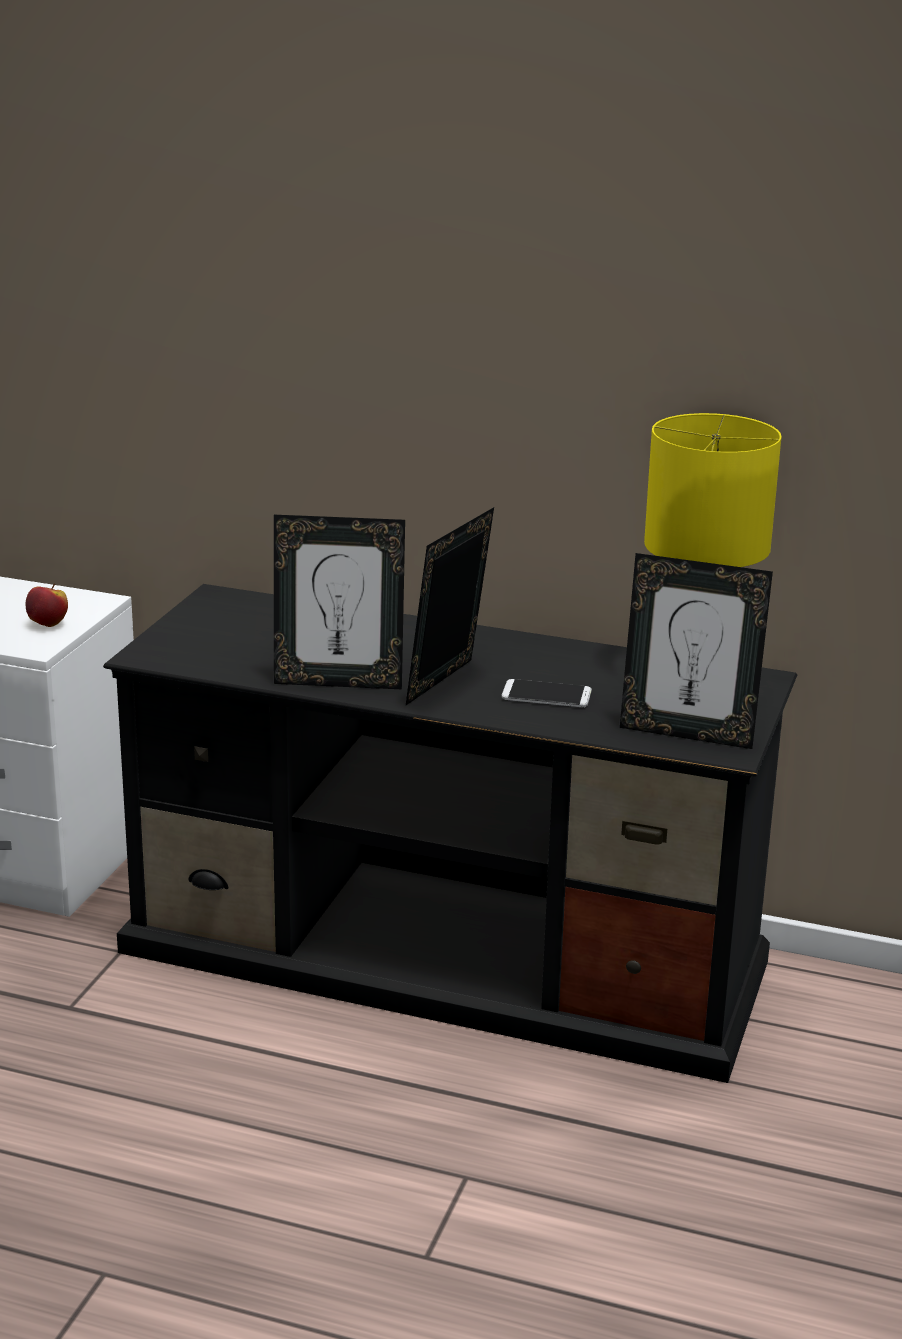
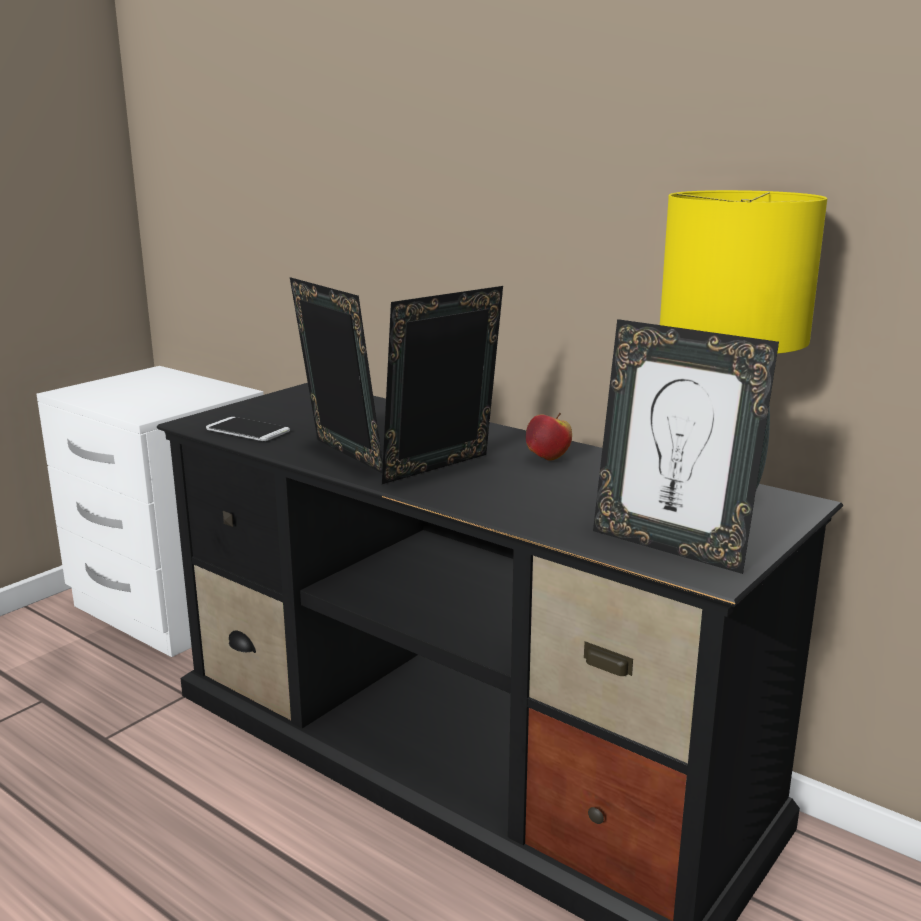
camera: 20 degrees right, 5 degrees down
apple [26,583,68,627] -> apple moved to [526,413,572,461]
picture frame [274,515,405,689] -> picture frame turned 150 degrees counterclockwise [290,277,383,473]
phone [501,679,592,707] -> phone moved to [206,417,290,441]

